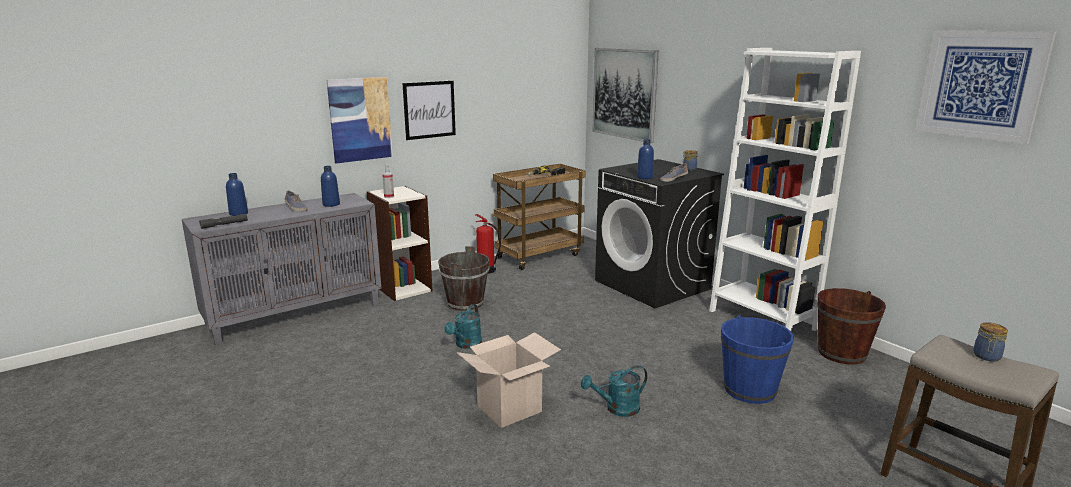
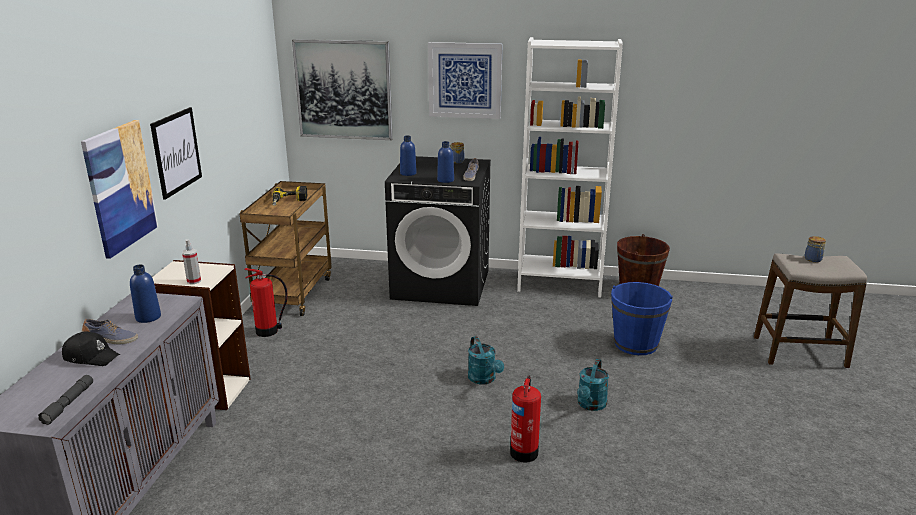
camera: 45 degrees left, 5 degrees up
blue bottle [226,173,248,216] -> blue bottle moved to [400,136,417,176]
brown bucket [438,246,490,311] -> none
turquoise watering can [444,304,482,349] -> turquoise watering can moved to [468,336,504,384]
cardboard box [456,332,561,428] -> fire extinguisher [510,376,541,463]
picture [916,30,1056,144] -> picture moved to [428,42,502,119]
none -> black cap [62,331,120,366]

